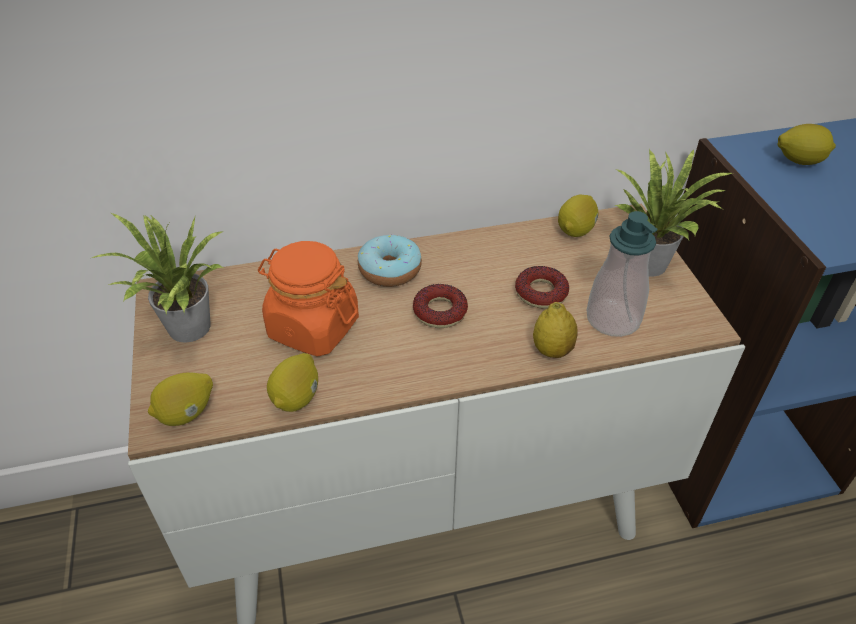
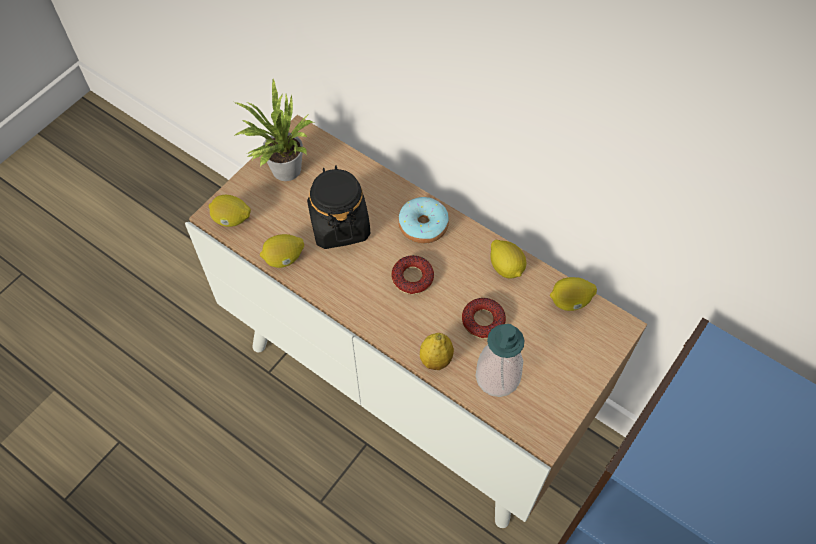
camera: 50 degrees right, 15 degrees up
orange jar [258,241,359,357] -> black jar [307,166,370,249]
potted plant [615,149,732,276] -> none
lemon [778,124,836,165] -> lemon moved to [490,240,526,278]

